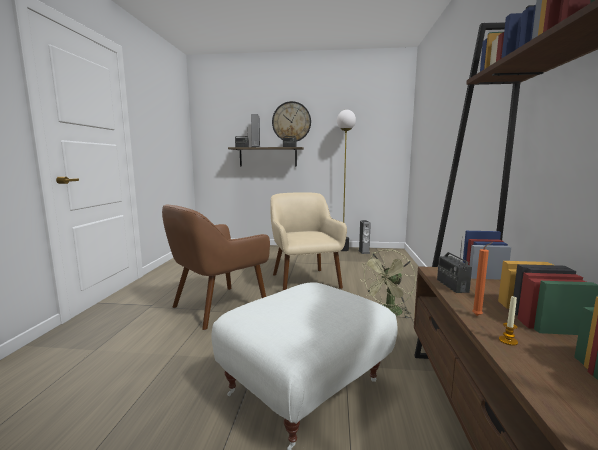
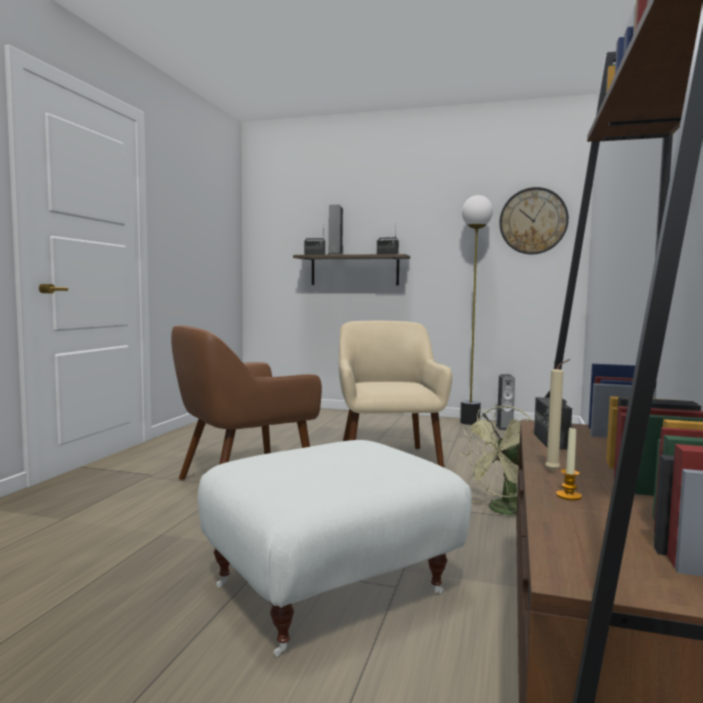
camera: 10 degrees right, 5 degrees down
wall clock [272,101,311,141] -> wall clock moved to [499,187,569,255]
orange candle [472,242,493,316] -> beige candle [545,359,571,471]

